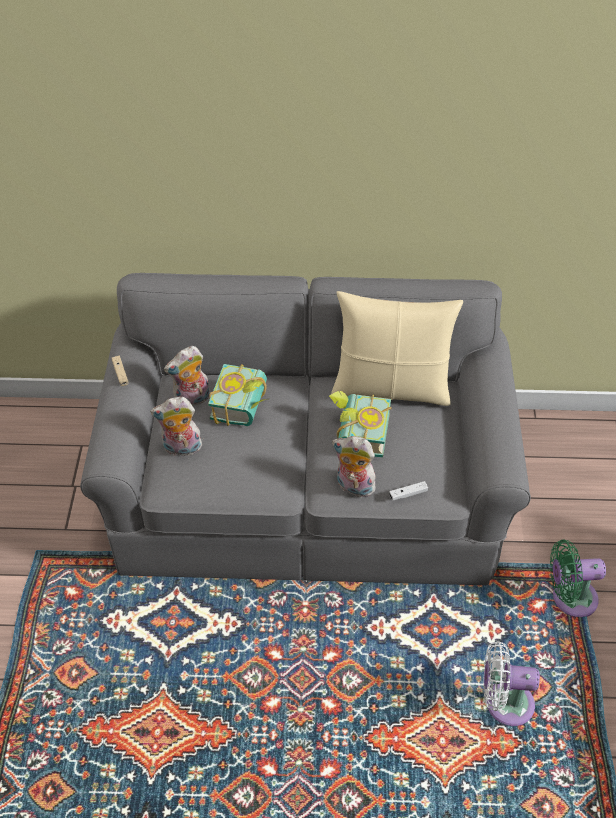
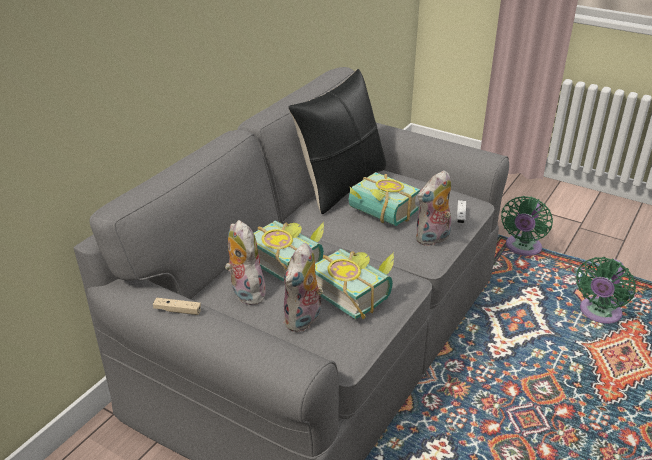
camera: 60 degrees left, 15 degrees down
plush toy [164,346,210,405] -> plush toy turned 150 degrees clockwise [225,220,266,305]
beige pillow [331,291,463,406] -> black pillow [288,69,386,215]
white fan [483,641,540,726] -> green fan [576,257,636,324]
none -> book [315,249,394,319]

